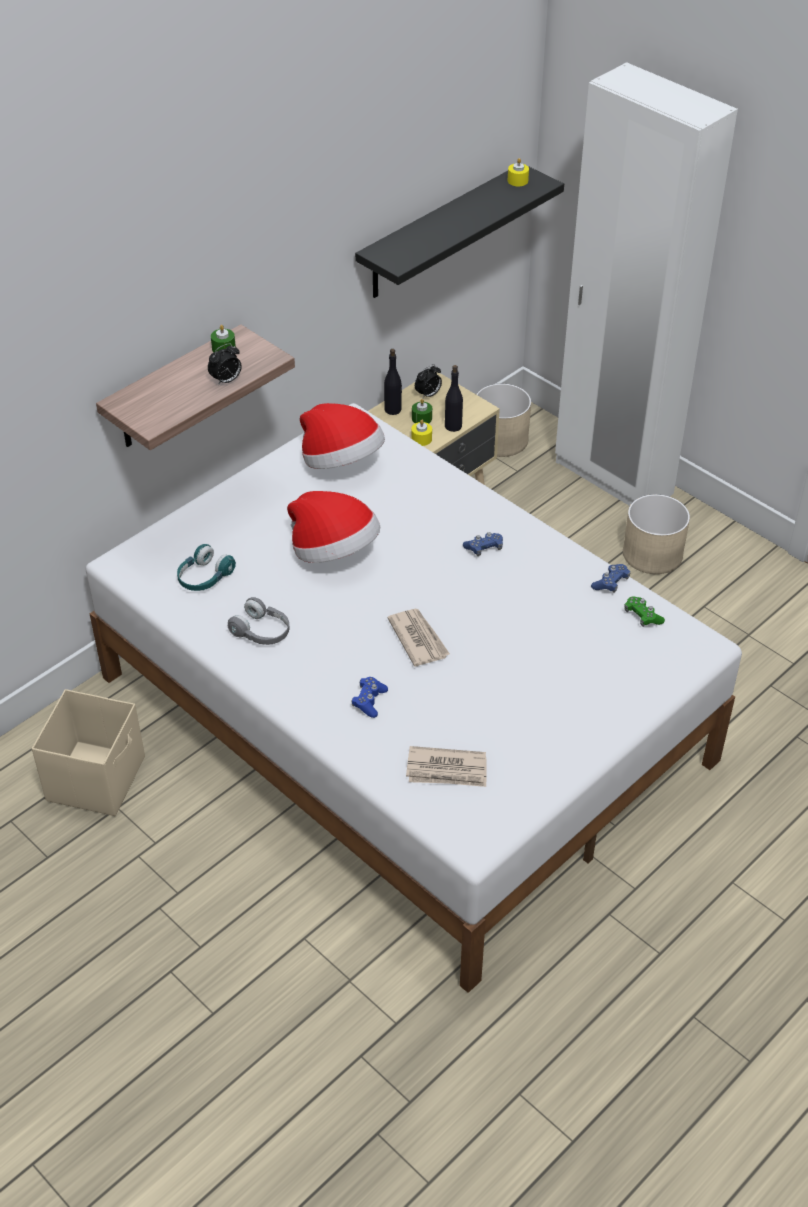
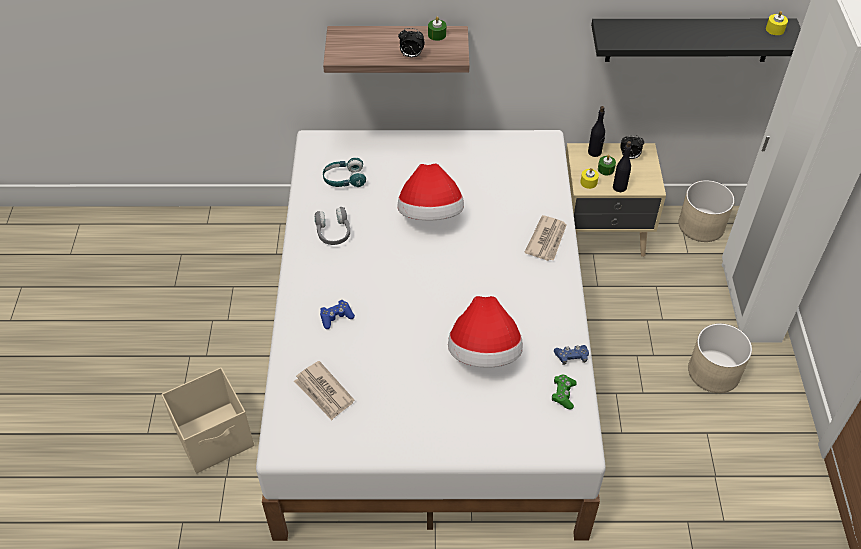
camera: 45 degrees right, 5 degrees up
beige storage box [32,689,145,816] -> beige storage box moved to [161,367,254,474]
hat [300,403,385,469] -> hat moved to [448,296,523,368]
newspaper [388,608,450,667] -> newspaper moved to [524,215,567,261]
blue game controller [463,532,503,556] -> none

